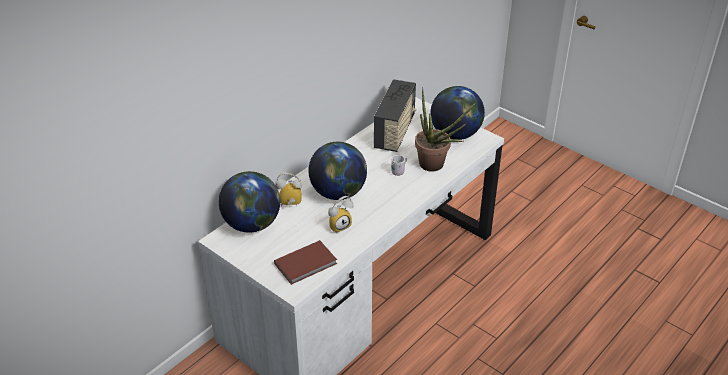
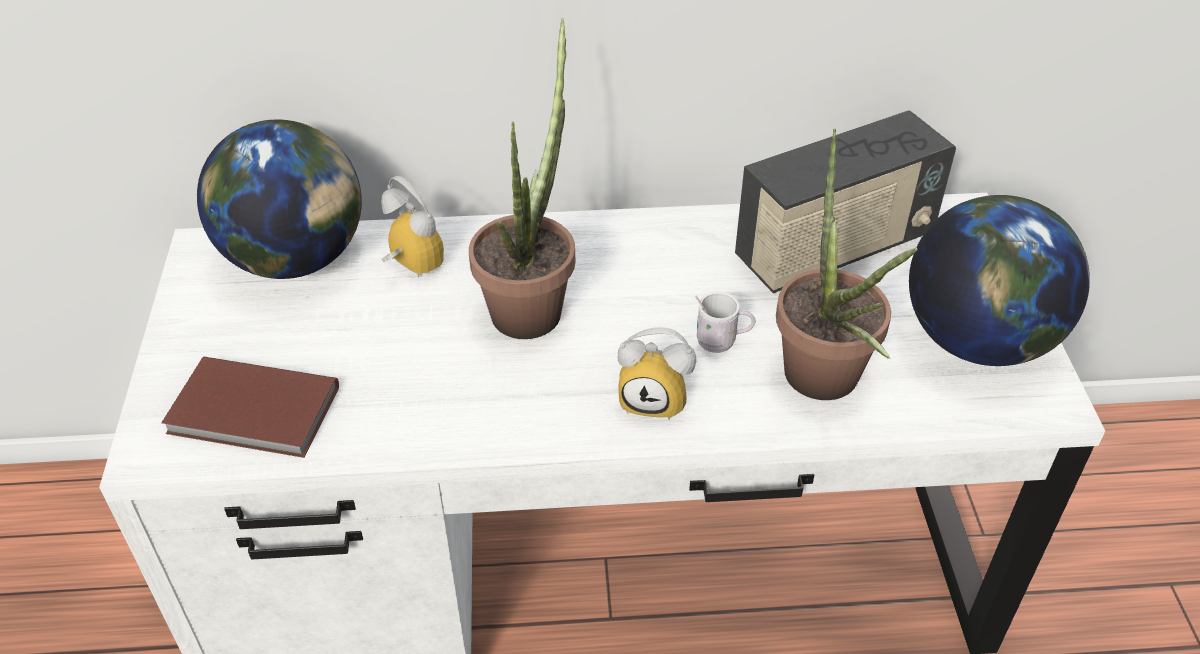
camera: 45 degrees right, 5 degrees up
globe [308,142,367,200] -> potted plant [469,18,575,339]
alarm clock [328,196,353,234] -> alarm clock moved to [618,327,696,420]

